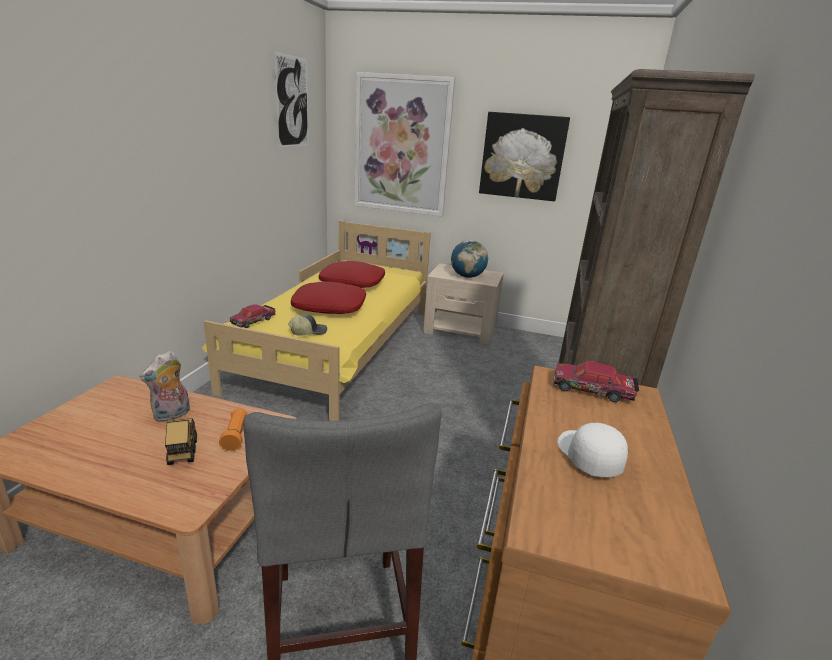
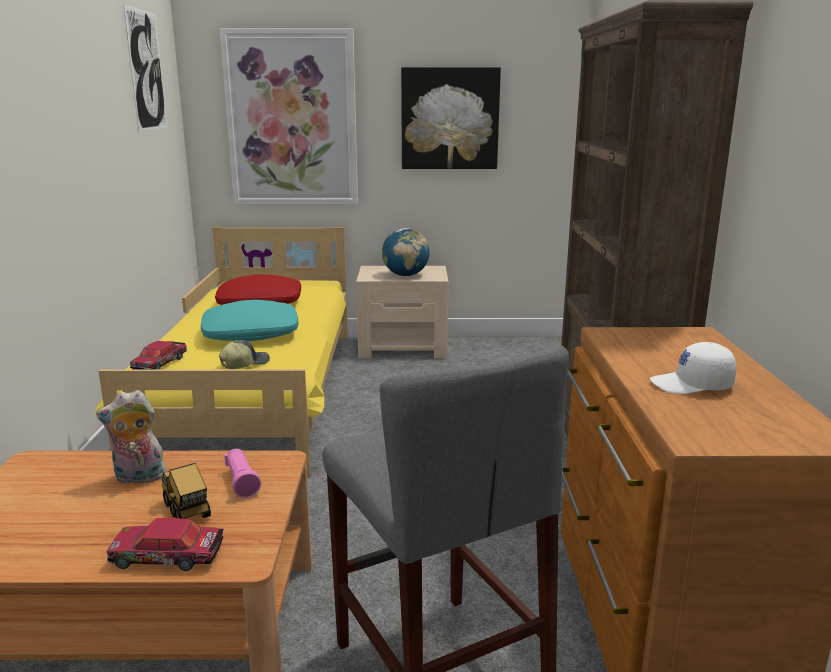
camera: 15 degrees left, 5 degrees down
plush toy [139,351,190,422] -> plush toy turned 60 degrees clockwise [96,390,168,486]
orange flashlight [219,409,247,451] -> pink flashlight [224,449,261,498]
red pillow [291,282,366,314] -> turquoise pillow [201,300,298,341]
toy car [554,361,639,402] -> toy car moved to [107,518,224,571]
white cap [557,423,628,477] -> white cap turned 60 degrees counterclockwise [650,342,736,394]

